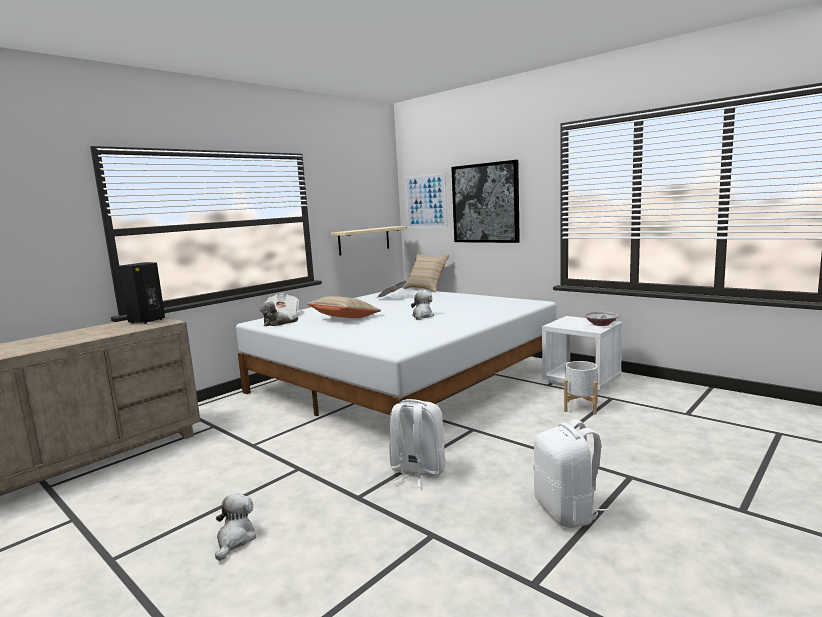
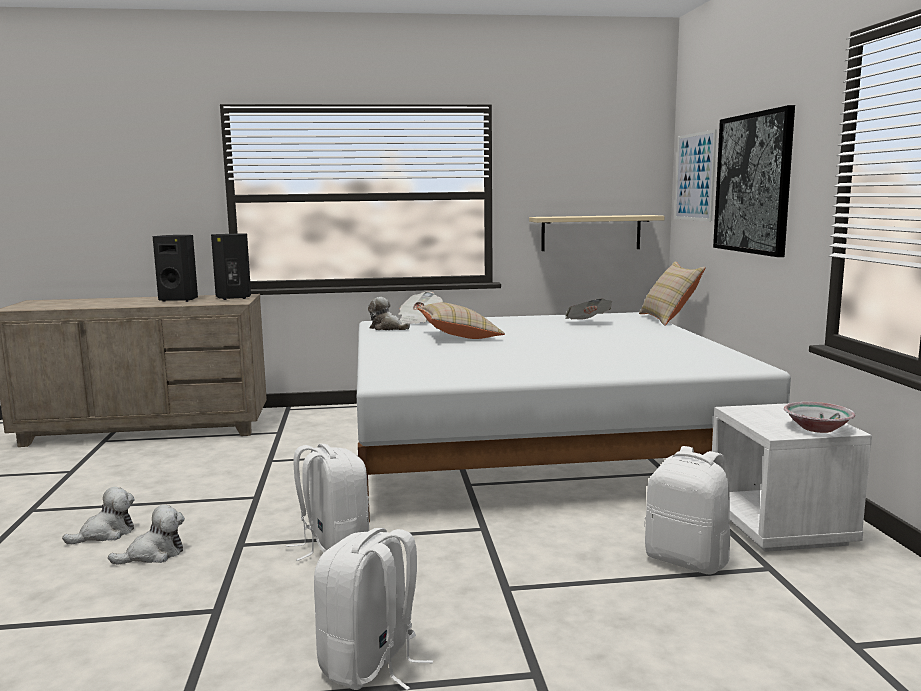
camera: 40 degrees right, 0 degrees up
plush toy [411,291,434,320] -> plush toy moved to [108,505,185,565]
white planter [564,361,598,415] -> white backpack [644,446,730,574]
none -> black speaker [153,235,198,302]

